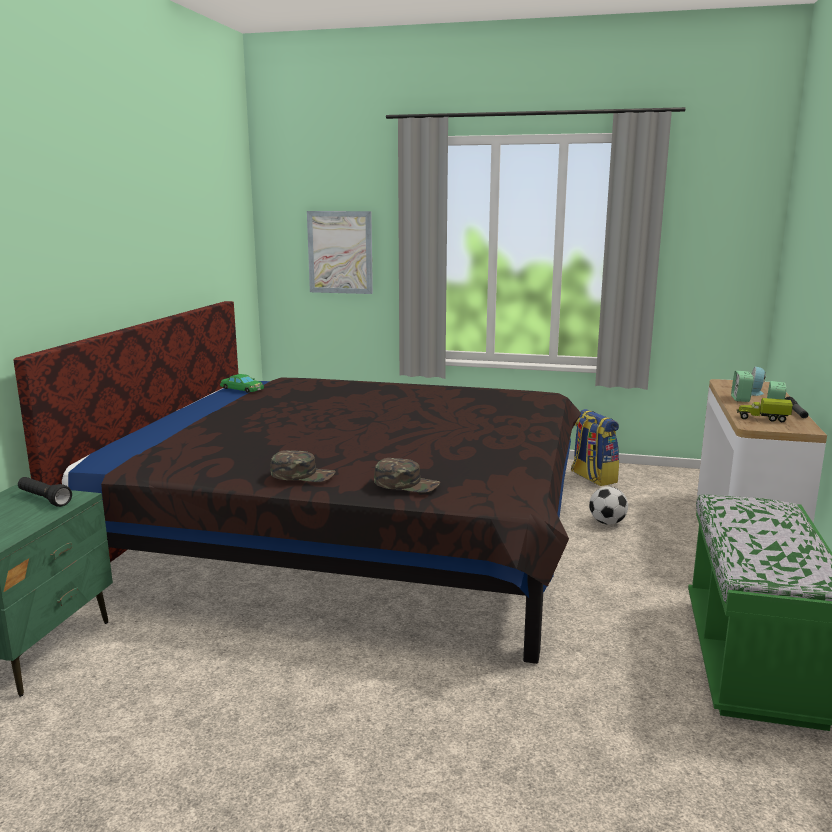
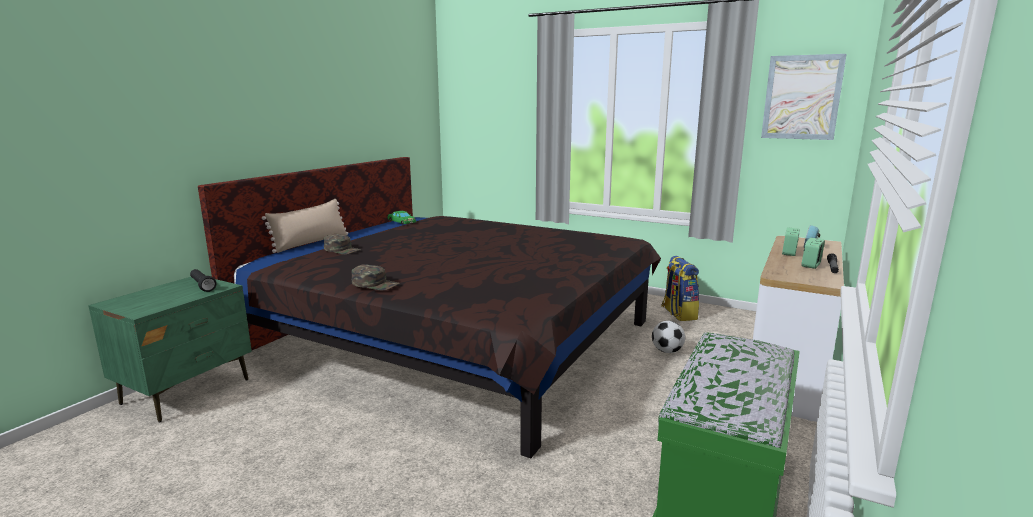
camera: 15 degrees right, 0 degrees up
picture [307,211,373,294] -> picture moved to [761,54,847,140]
green cap [374,458,440,493] -> green cap moved to [324,234,360,255]
toy truck [737,398,793,422] -> none
none -> beige pillow [262,199,348,253]

